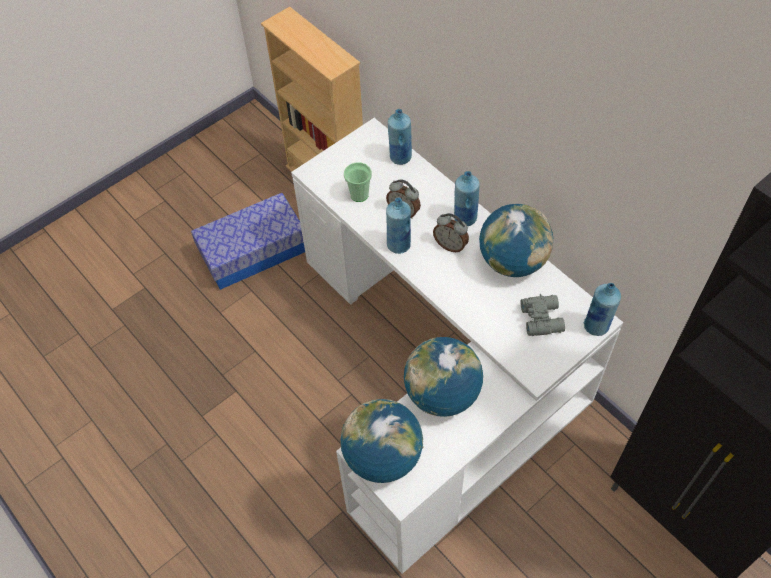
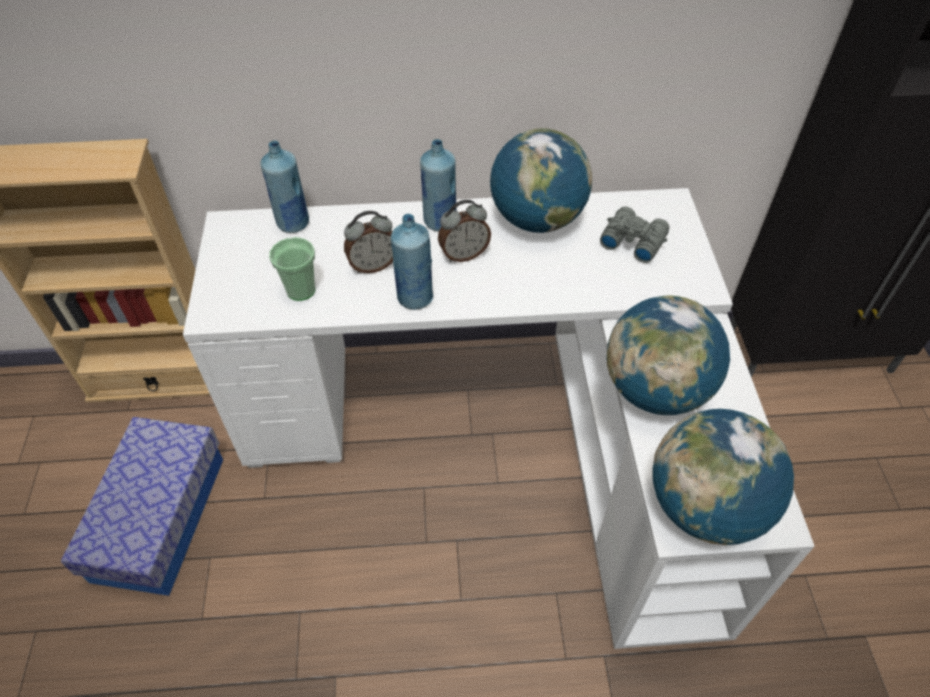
camera: 55 degrees left, 5 degrees down
blue bottle [584,283,621,336] -> none

